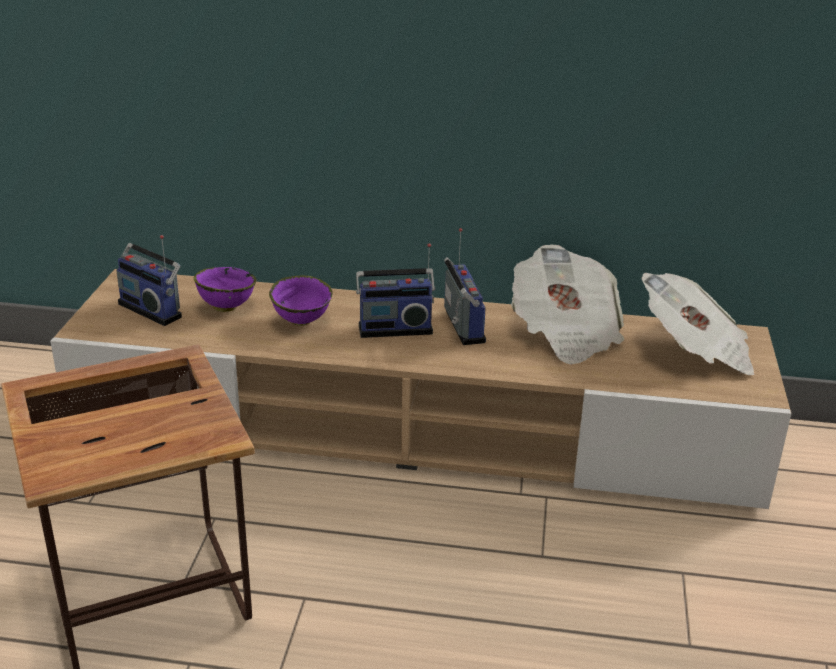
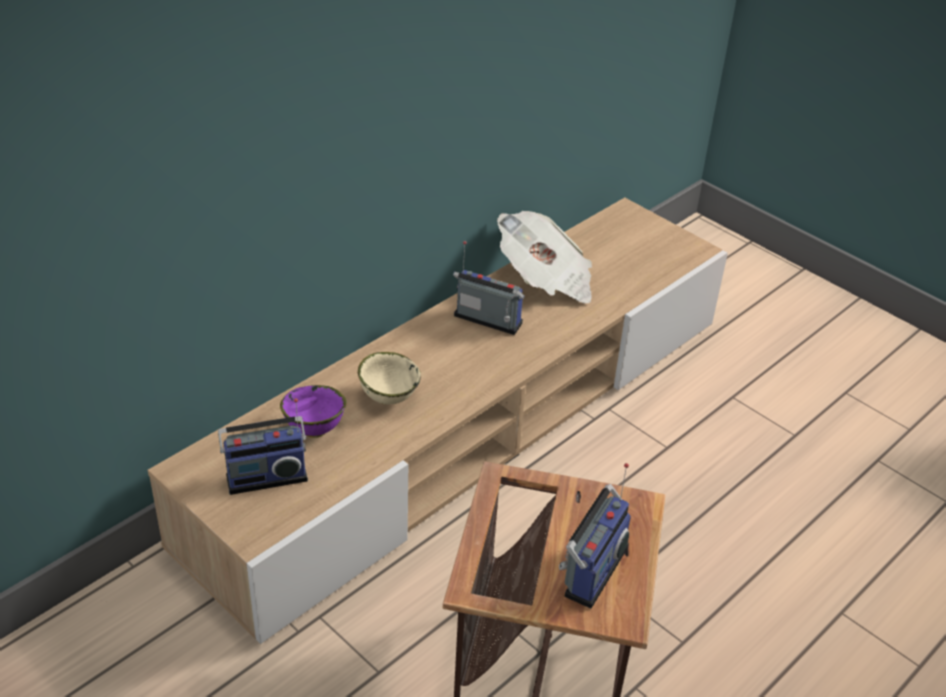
camera: 55 degrees left, 10 degrees up
purple bowl [269,276,333,326] -> beige bowl [358,352,421,404]
radio [356,243,435,338] -> radio moved to [559,463,631,609]
newspaper [642,273,755,376] -> none

